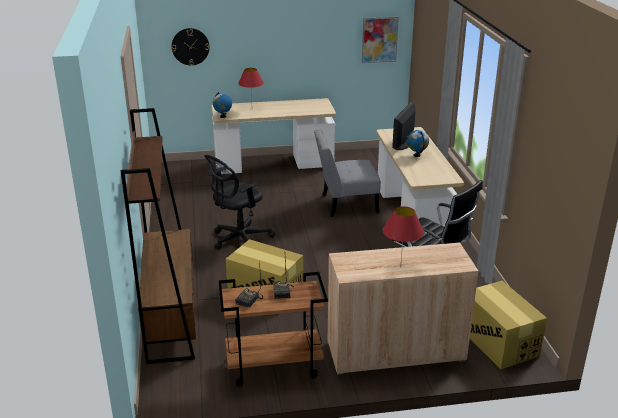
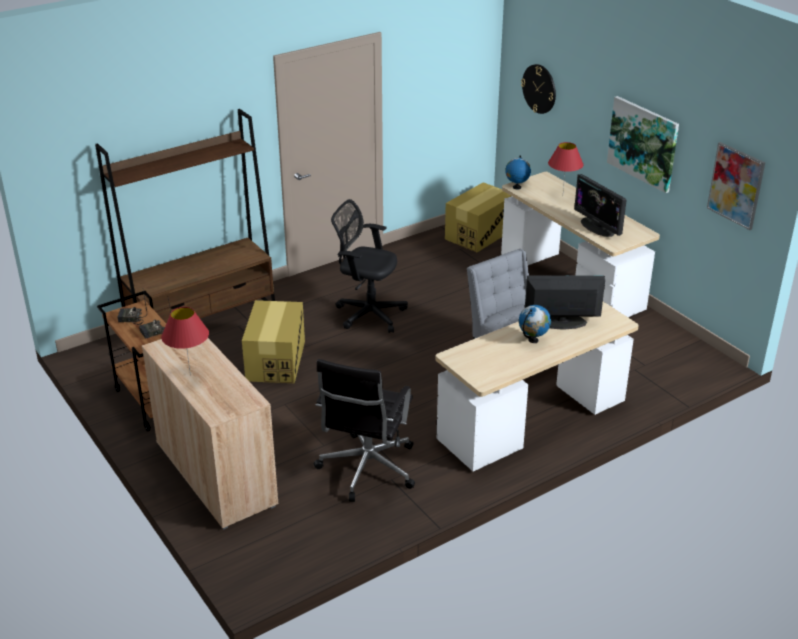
camera: 65 degrees right, 5 degrees up
cardboard box [470,281,547,369] -> cardboard box moved to [445,182,511,252]
none -> monitor [574,174,627,237]
none -> picture [607,96,679,193]

